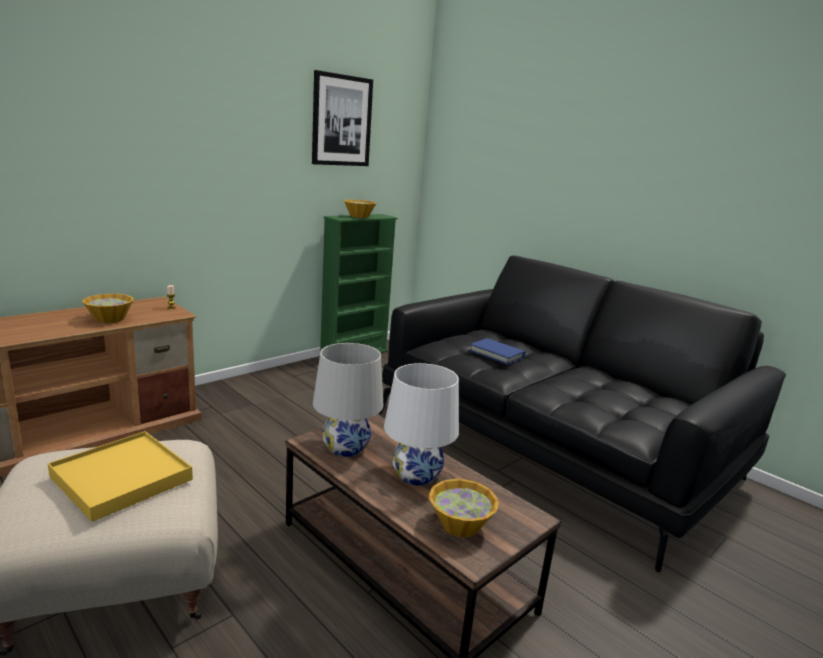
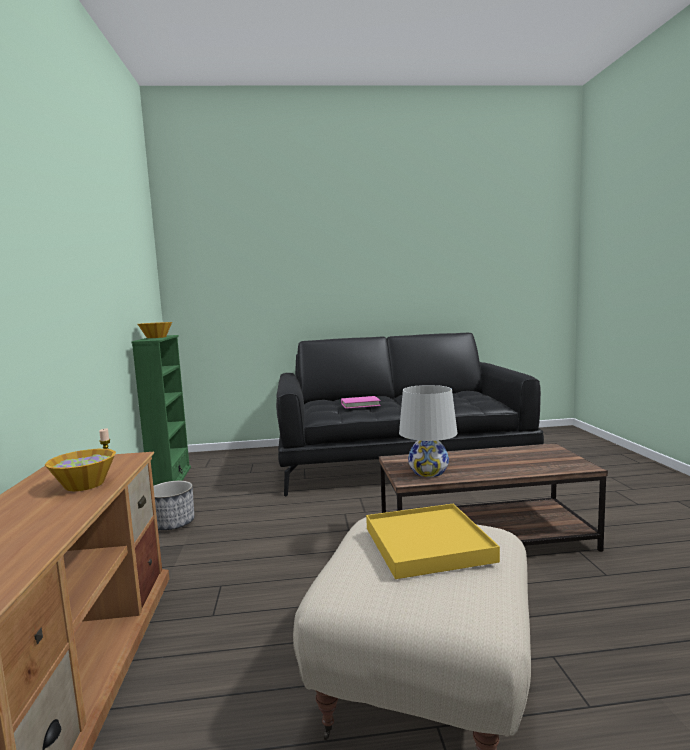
camera: 50 degrees left, 10 degrees down
picture [312,70,373,166] -> none
white table lamp [384,363,459,486] -> none
bowl [429,479,499,537] -> none
blue book [469,338,526,365] -> pink book [341,396,381,409]
none -> planter [153,481,194,530]

